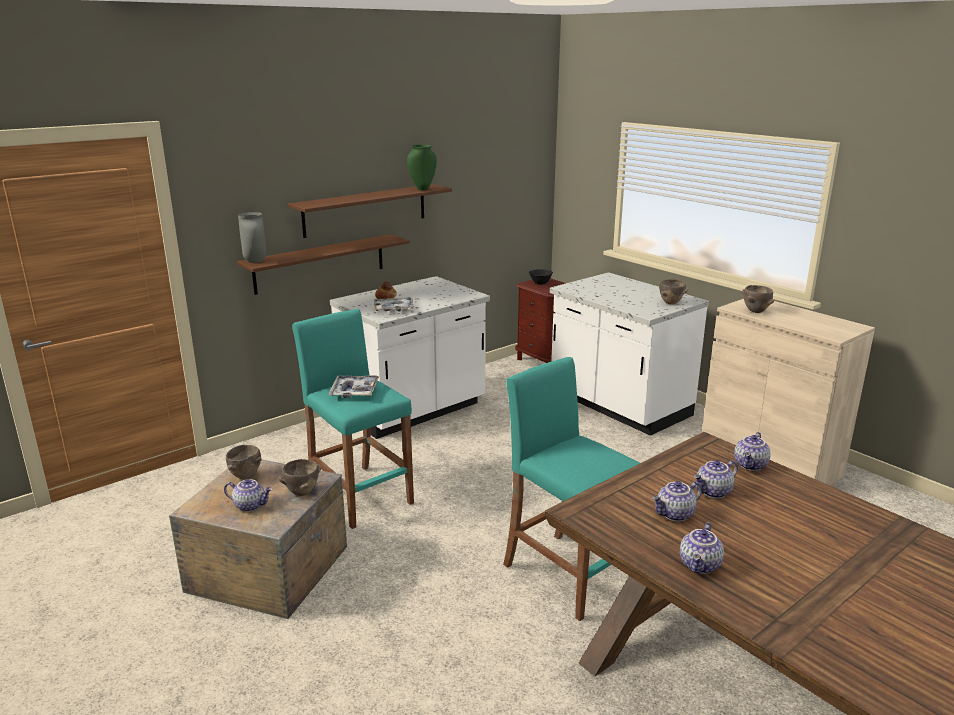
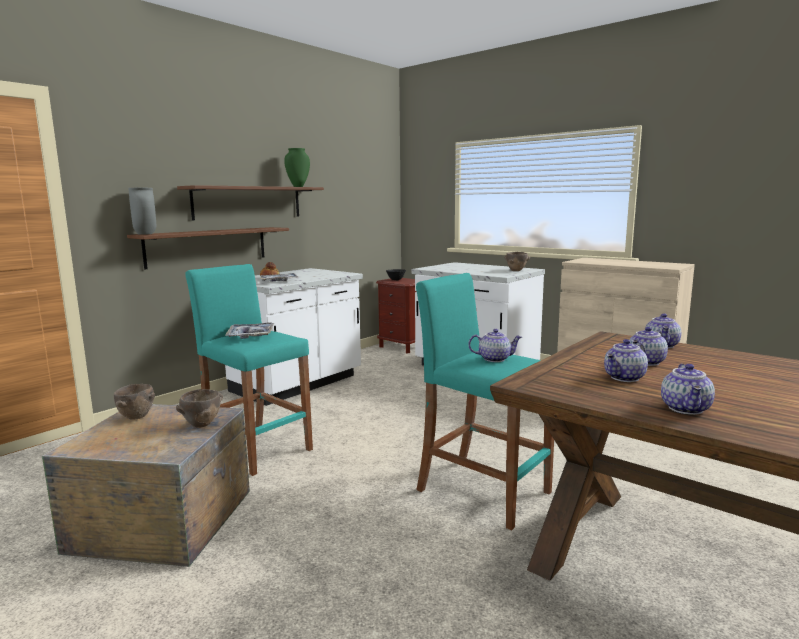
camera: 10 degrees left, 10 degrees down
teapot [224,479,272,512] -> teapot moved to [468,329,522,362]
brown bowl [742,285,775,313] -> none

